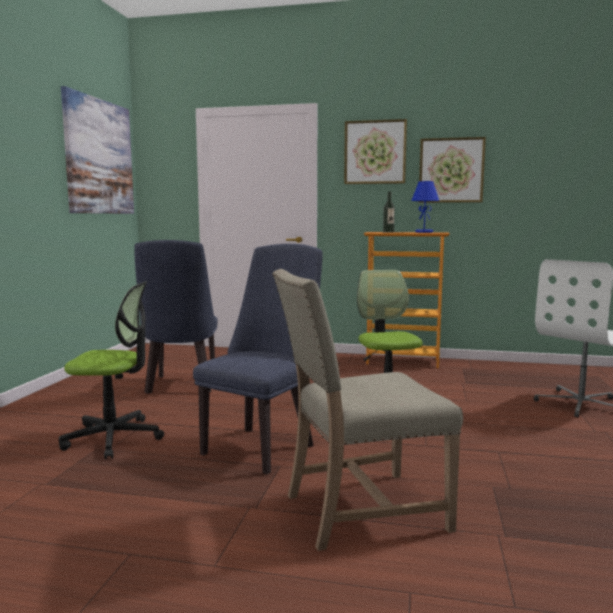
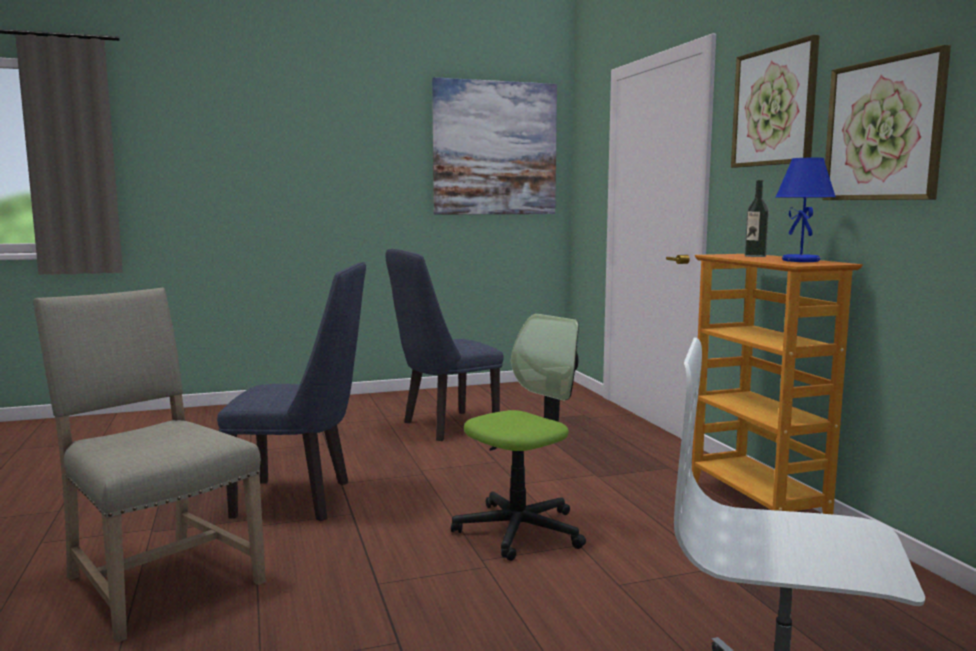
camera: 60 degrees right, 0 degrees up
office chair [59,281,164,459] -> none

